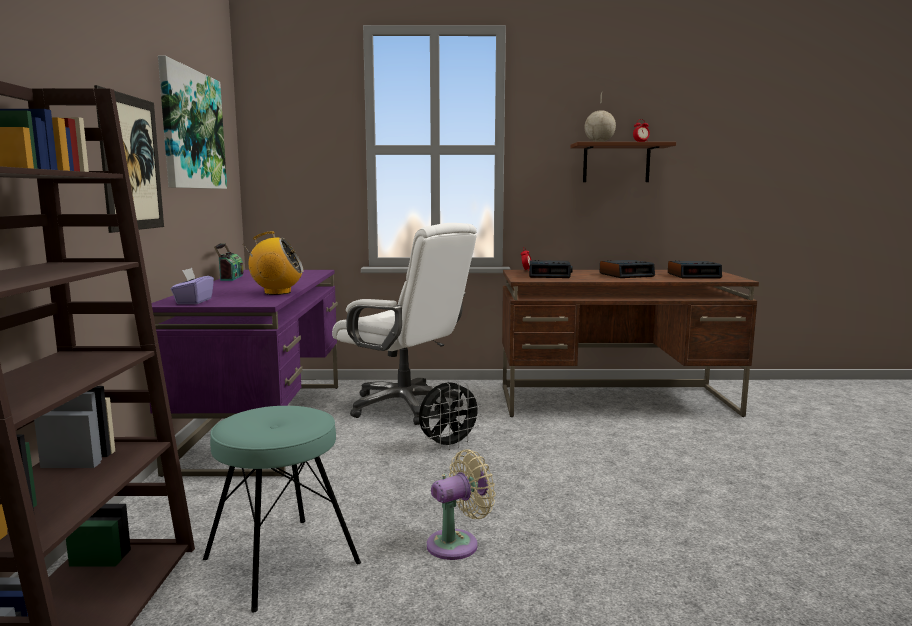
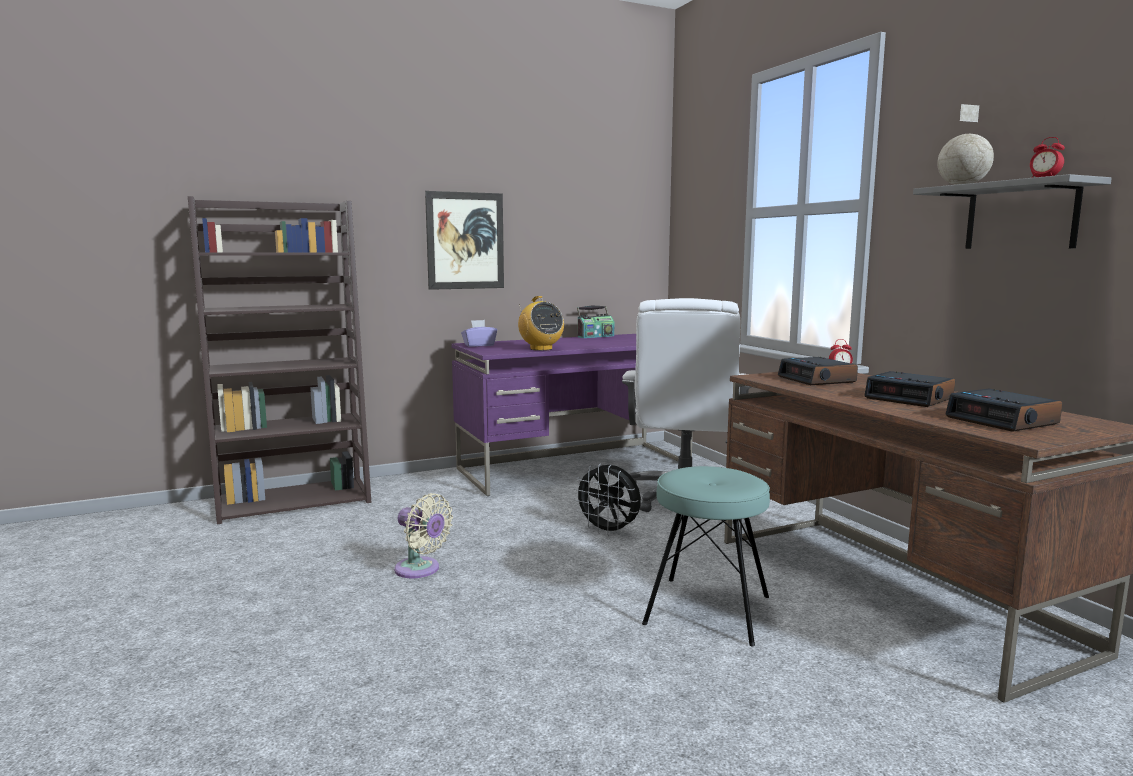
camera: 65 degrees right, 0 degrees up
picture [158,56,227,189] -> none
turquoise stool [203,406,361,612] -> turquoise stool moved to [642,466,770,646]
brown shelf [570,142,676,182] -> grey shelf [913,174,1112,249]

